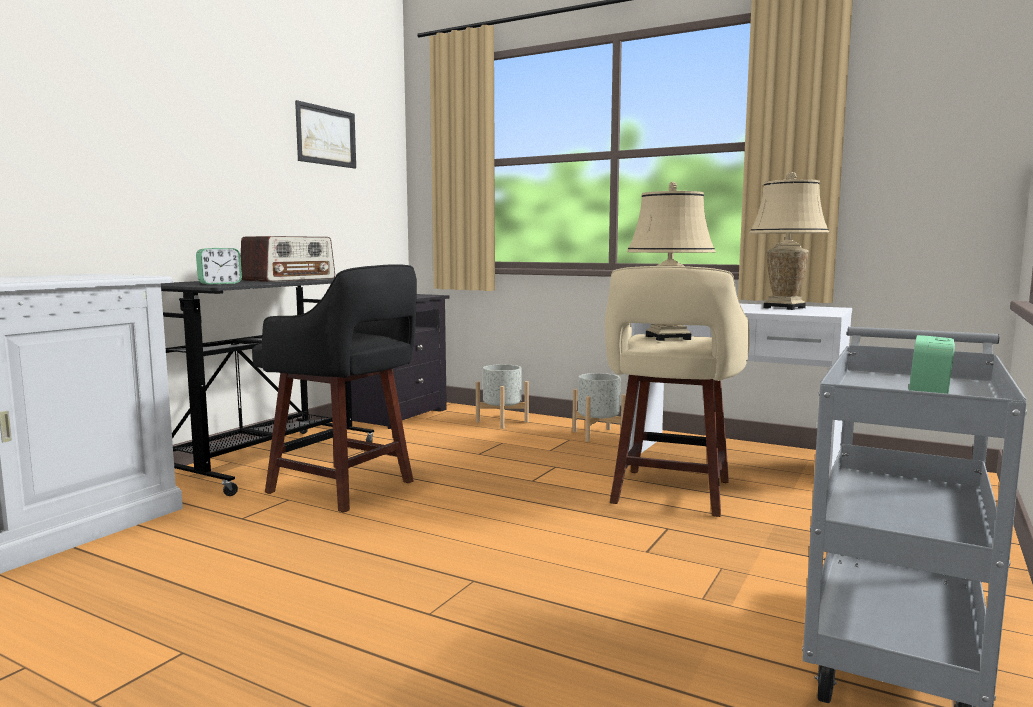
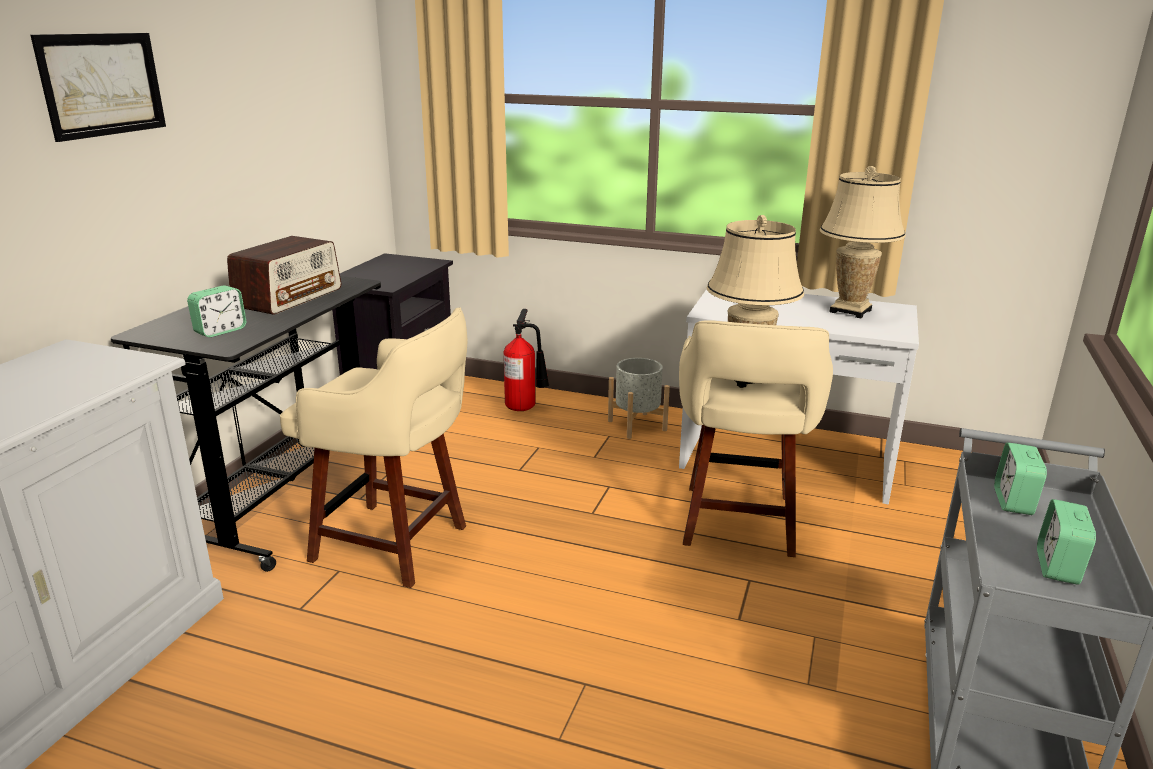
camera: 10 degrees left, 15 degrees up
black stool [252,264,417,512] -> beige stool [280,307,467,588]
picture [295,100,356,169] -> picture moved to [30,33,166,142]
grey planter [476,364,529,429] -> fire extinguisher [503,309,549,411]
none -> alarm clock [994,442,1047,515]

